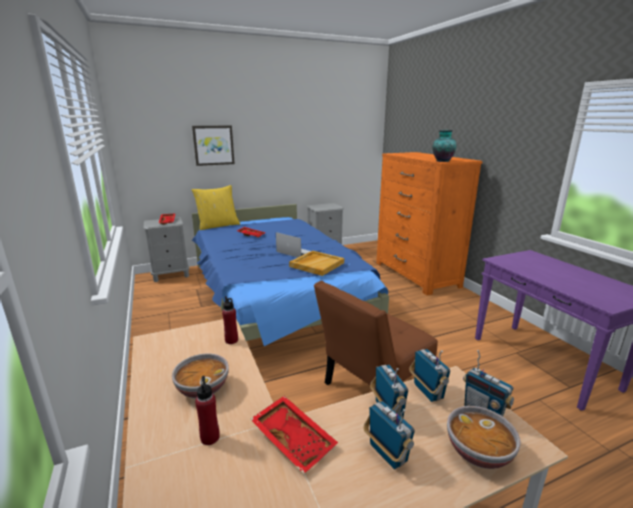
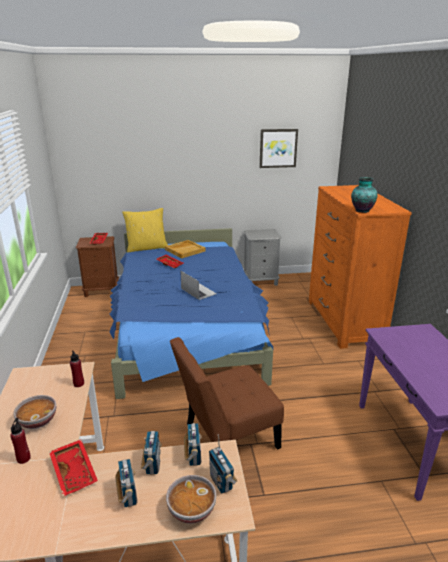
camera: 15 degrees right, 5 degrees up
grey nightstand [144,217,189,282] -> brown nightstand [76,236,119,297]
picture [192,125,235,166] -> picture moved to [259,129,298,168]
beige tray [289,251,344,276] -> beige tray moved to [165,240,206,258]

